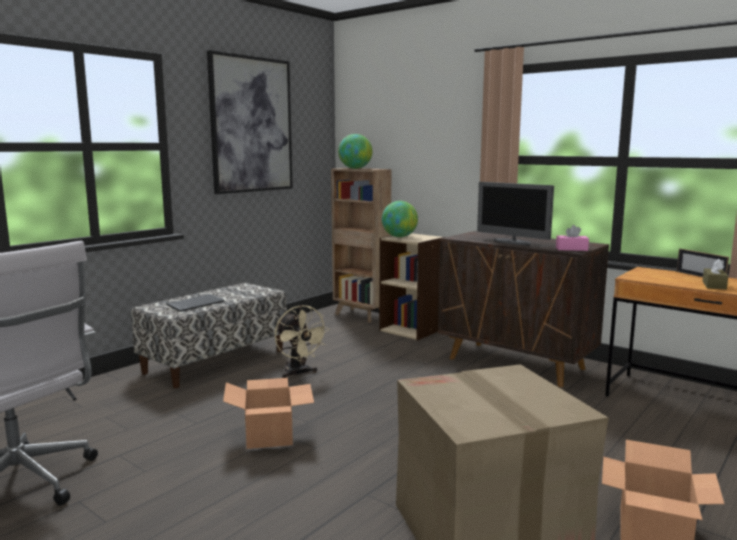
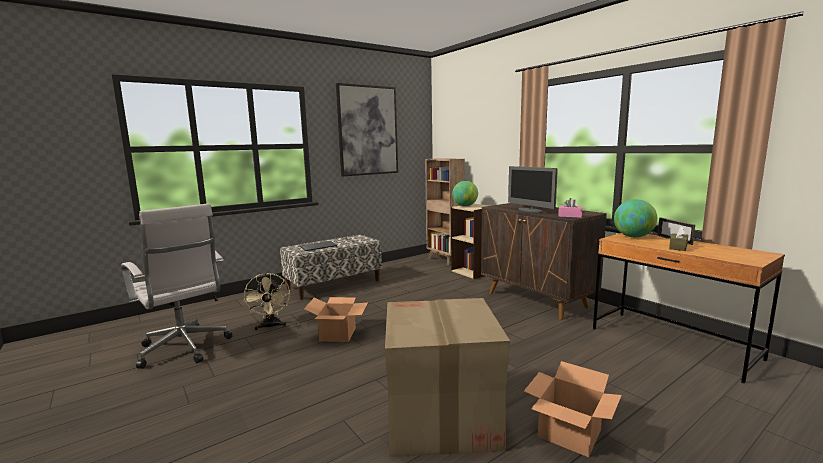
camera: 15 degrees right, 0 degrees up
beige fan [275,305,329,378] -> beige fan moved to [244,273,290,330]
globe [338,134,372,169] -> globe moved to [614,199,657,237]

